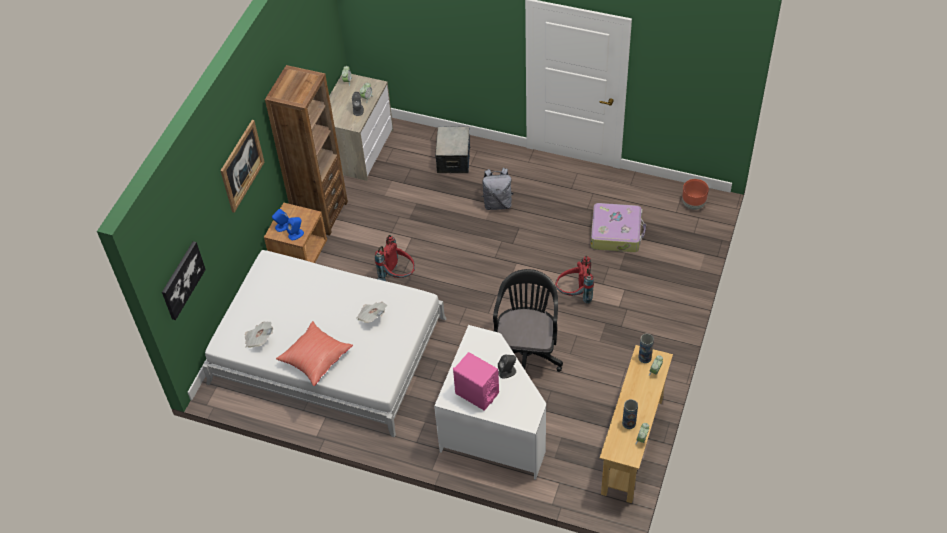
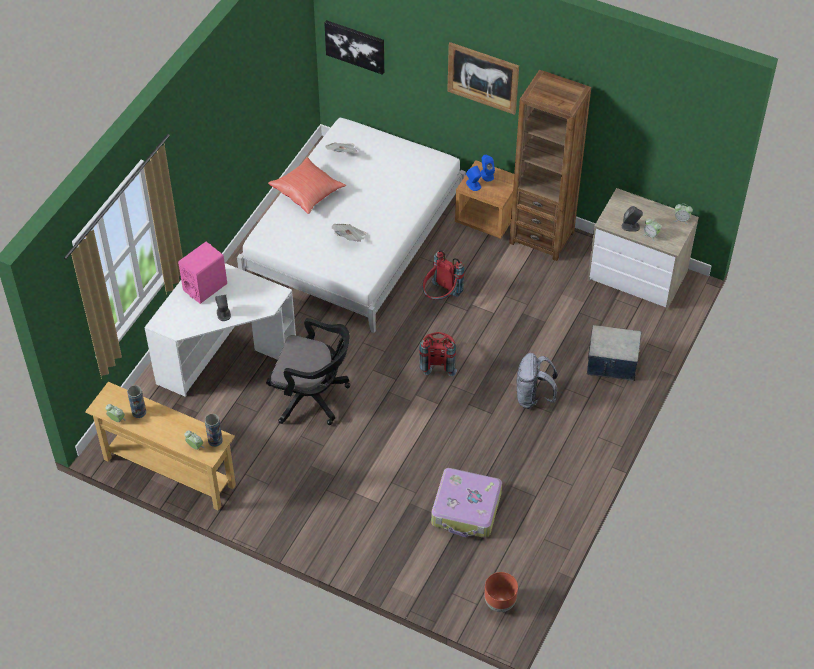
camera: 95 degrees right, 0 degrees up
red backpack [556,256,594,304] -> red backpack moved to [419,332,457,376]

